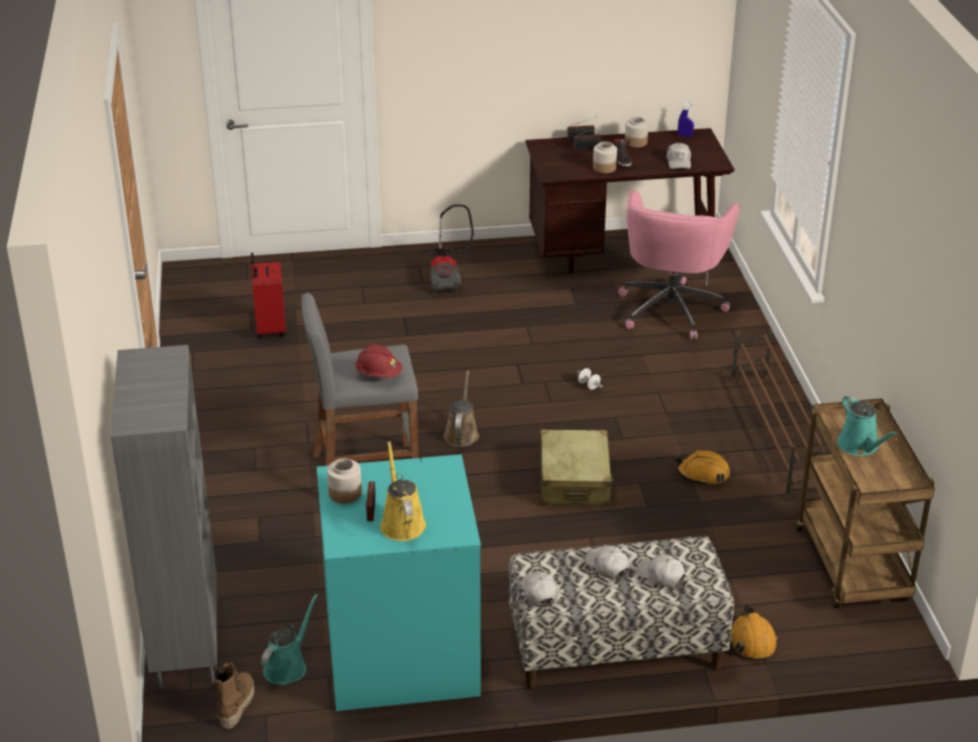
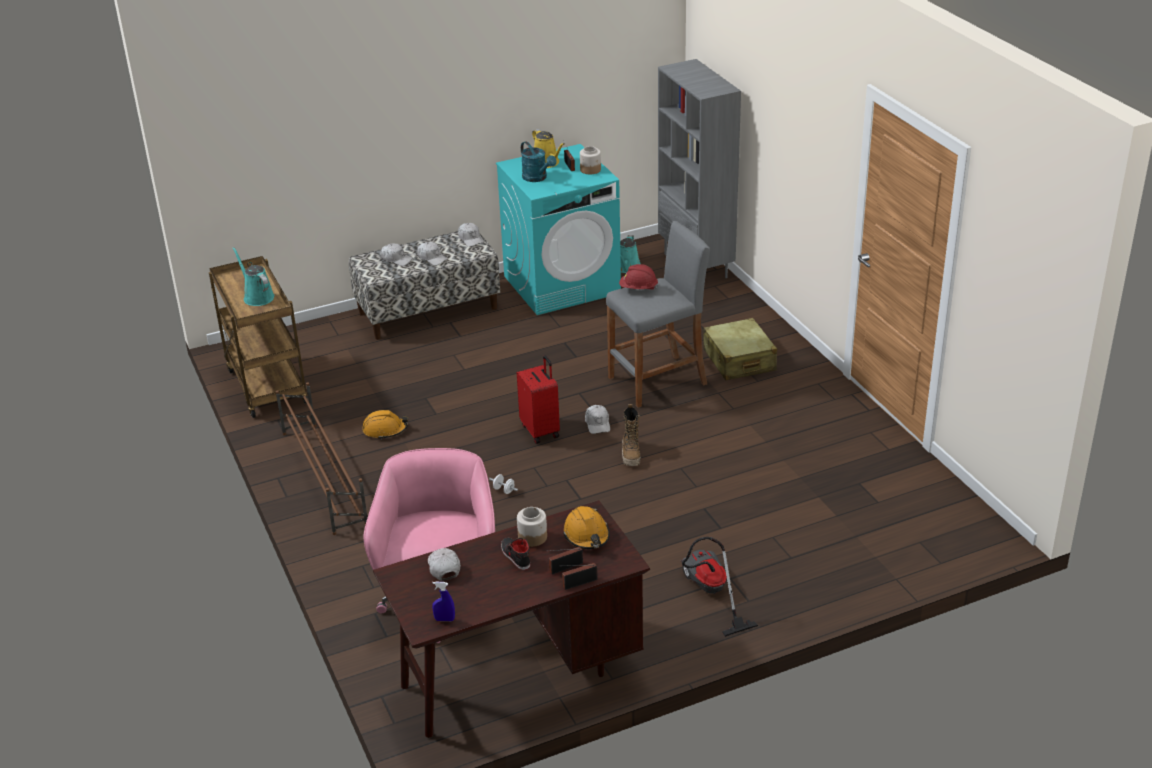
camera: 165 degrees right, 0 degrees up
boot [214,663,254,729] -> boot moved to [622,404,641,466]
red suitcase [251,253,286,338] -> red suitcase moved to [517,355,560,444]
brown watering can [443,371,479,447] -> white cap [585,405,610,434]
beige suitcase [540,429,613,506] -> beige suitcase moved to [703,318,777,380]
jar [625,117,649,148] -> none
orange hard hat [730,605,778,661] -> orange hard hat moved to [563,506,610,549]
none -> turquoise watering can [521,141,557,182]

